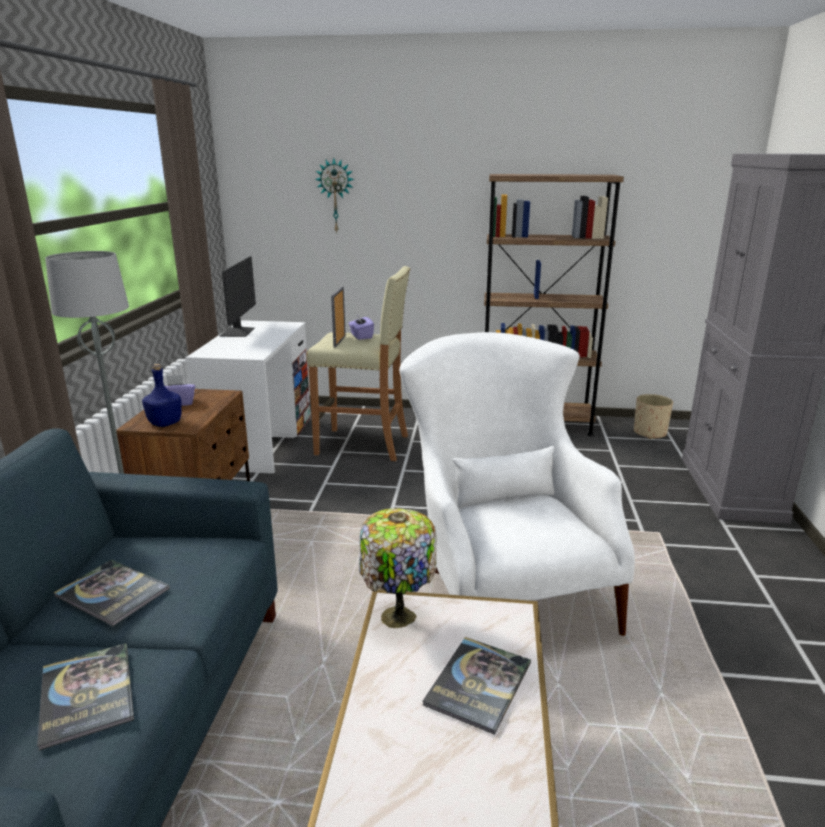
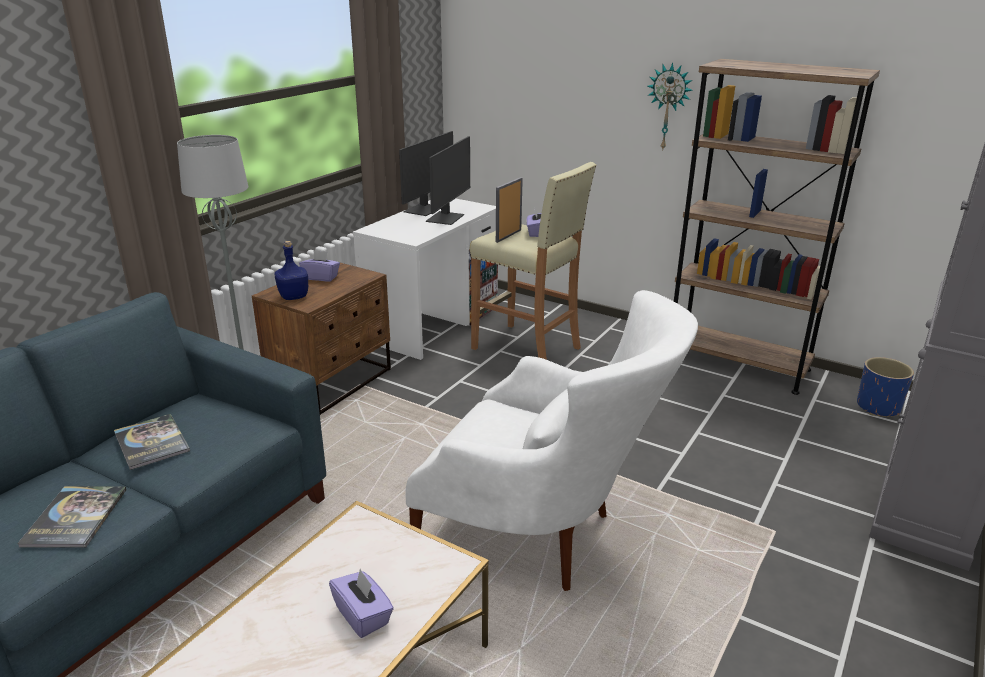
camera: 25 degrees right, 5 degrees up
wall clock [315,158,354,234] -> wall clock moved to [648,62,693,149]
table lamp [359,508,437,628] -> none
white armchair [399,332,635,636] -> white armchair turned 105 degrees clockwise [406,290,698,591]
book [422,637,531,735] -> purple tissue box [329,569,394,638]
beige planter [634,394,673,439] -> blue planter [857,357,914,417]
none -> monitor [426,136,470,225]

